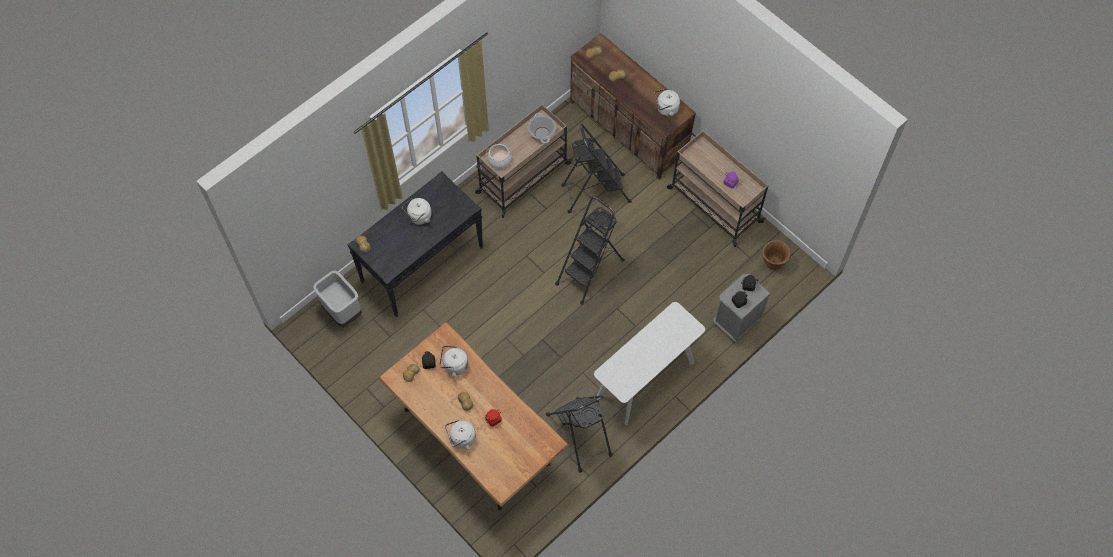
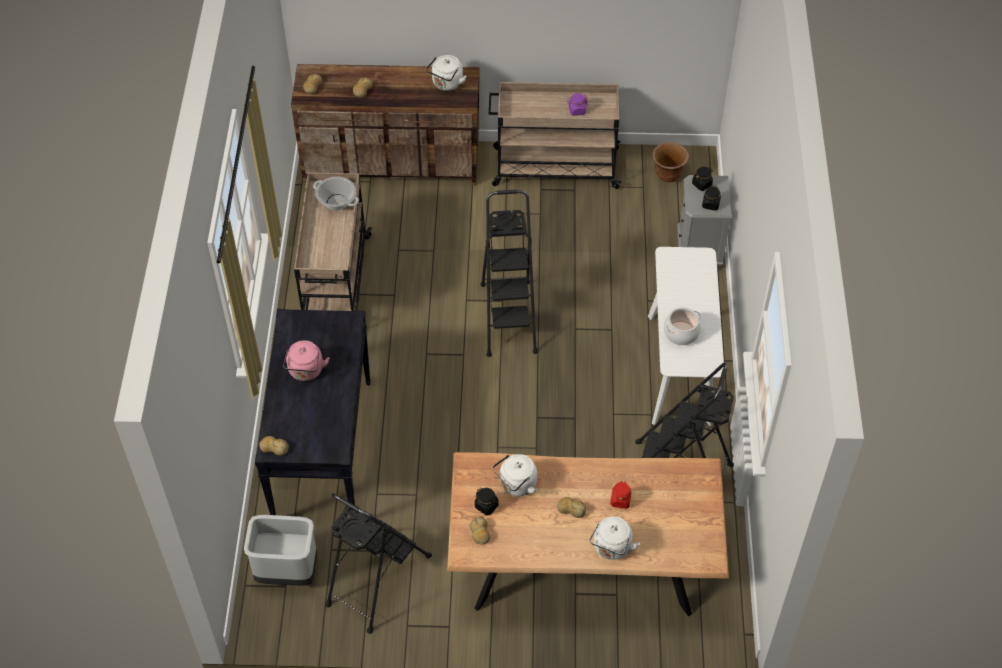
camera: 45 degrees left, 10 degrees down
white kettle [402,198,432,225] -> pink kettle [283,340,330,381]
cooking pot [486,144,512,169] -> cooking pot moved to [664,307,701,345]
step ladder [561,124,632,213] -> step ladder moved to [325,493,432,634]

